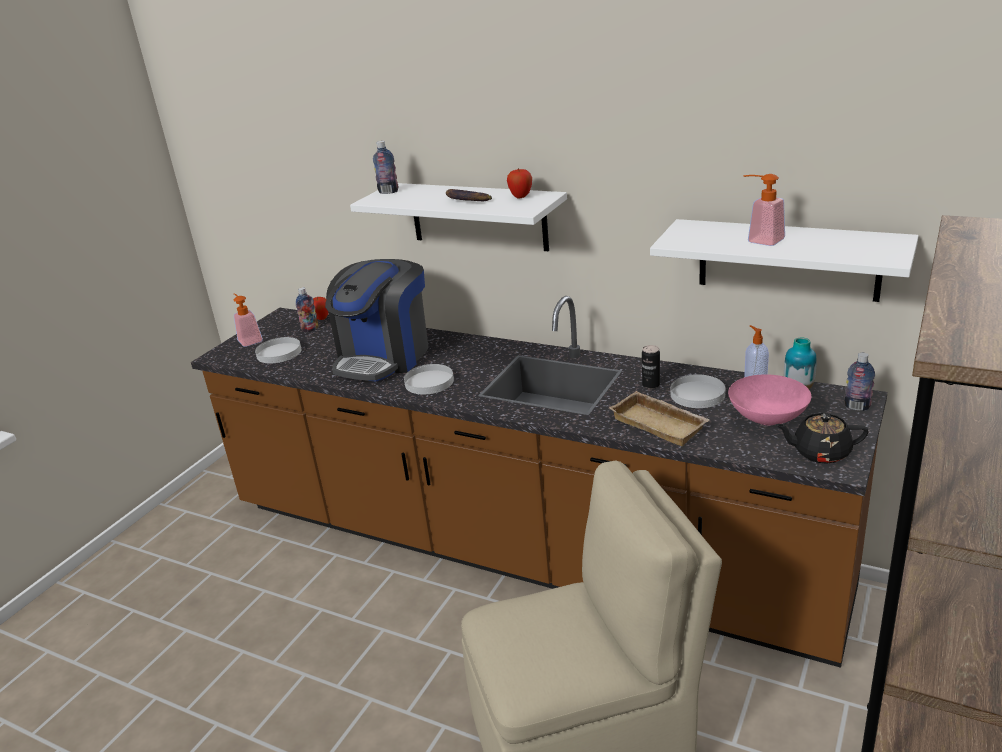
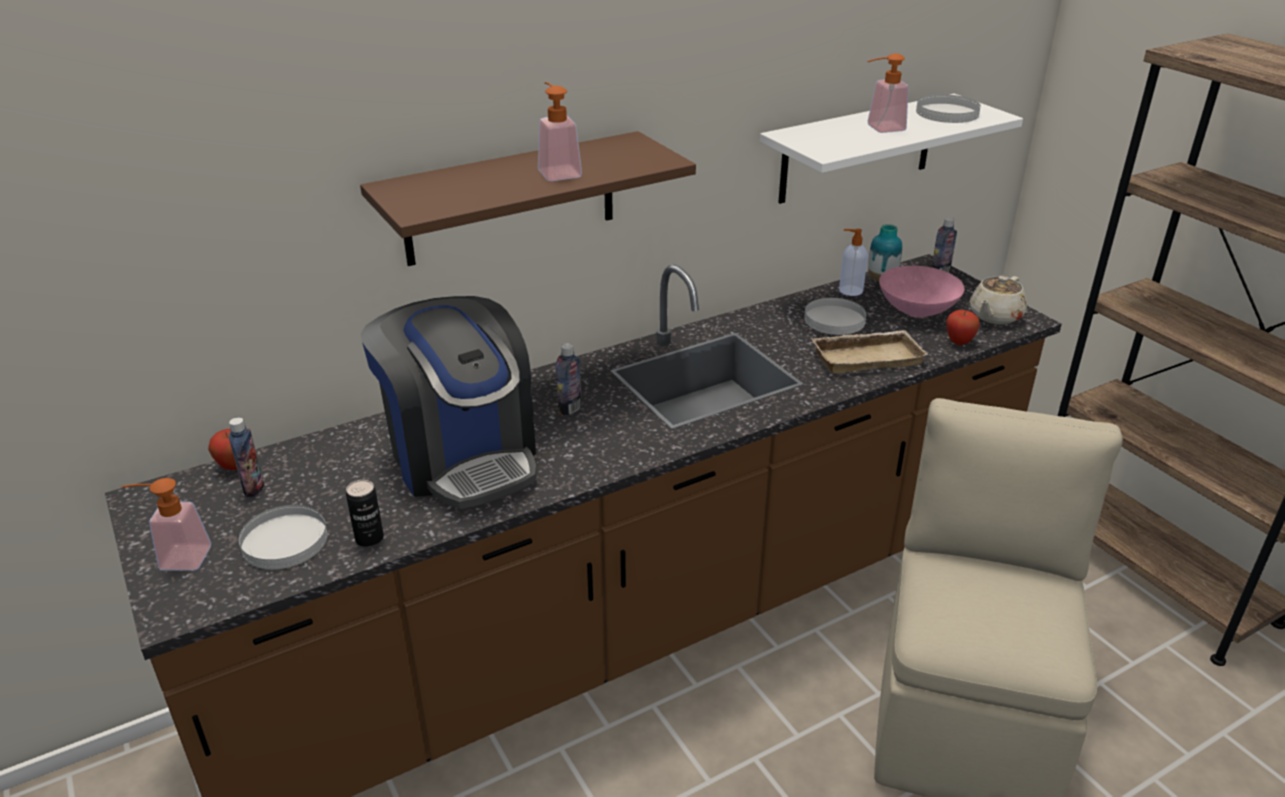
camera: 60 degrees left, 5 degrees up
white shelf [350,183,567,251] -> brown shelf [360,131,696,266]
bottle [373,141,398,194] -> bottle moved to [556,343,582,416]
white plate [404,364,454,394] -> white plate moved to [916,94,981,123]
banana [446,189,492,201] -> soap dispenser [538,82,582,181]
apple [507,168,532,199] -> apple moved to [946,310,980,345]
can [642,345,660,389] -> can moved to [346,480,384,547]
black teapot [775,413,869,464] -> beige teapot [969,276,1027,325]

